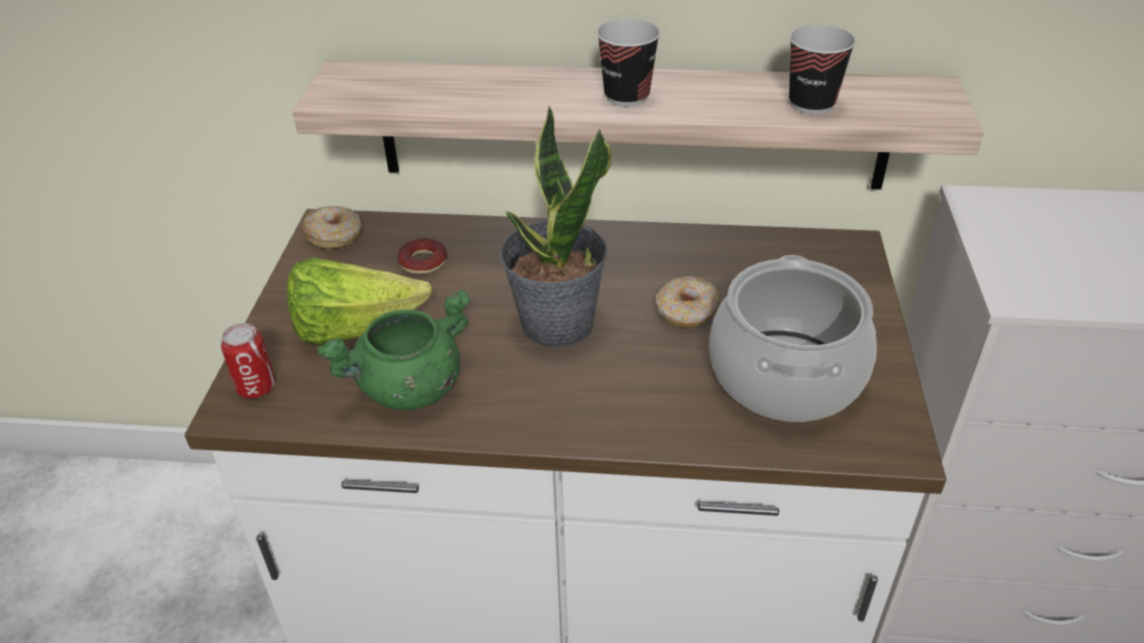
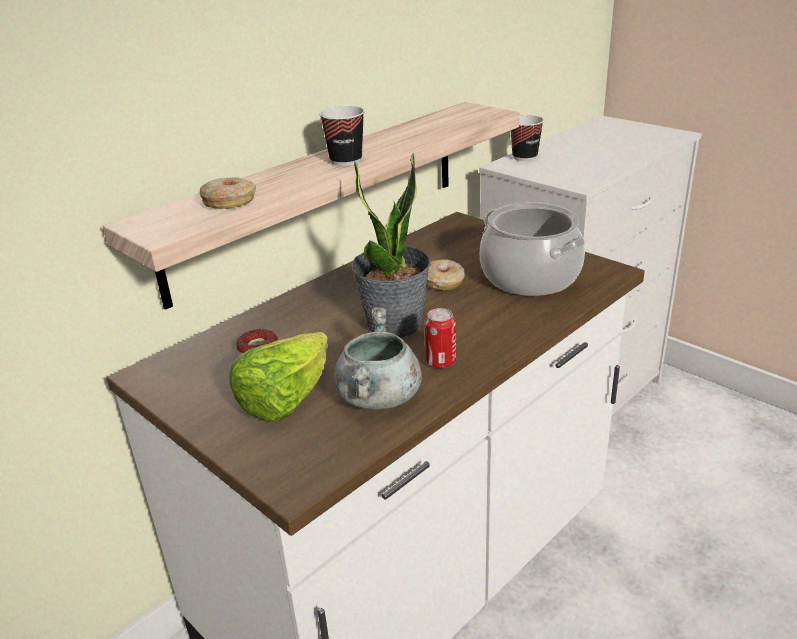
camera: 50 degrees left, 10 degrees down
can [221,323,276,398] -> can moved to [425,308,456,368]
donut [302,206,362,249] -> donut moved to [200,177,256,209]
green cooking pot [316,289,471,410] -> grey cooking pot [334,307,422,410]
cup [789,25,856,114] -> cup moved to [511,115,544,161]

